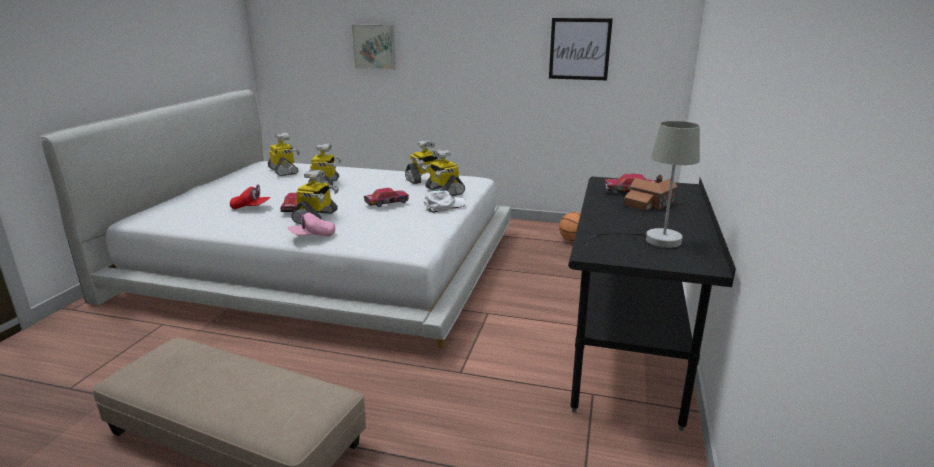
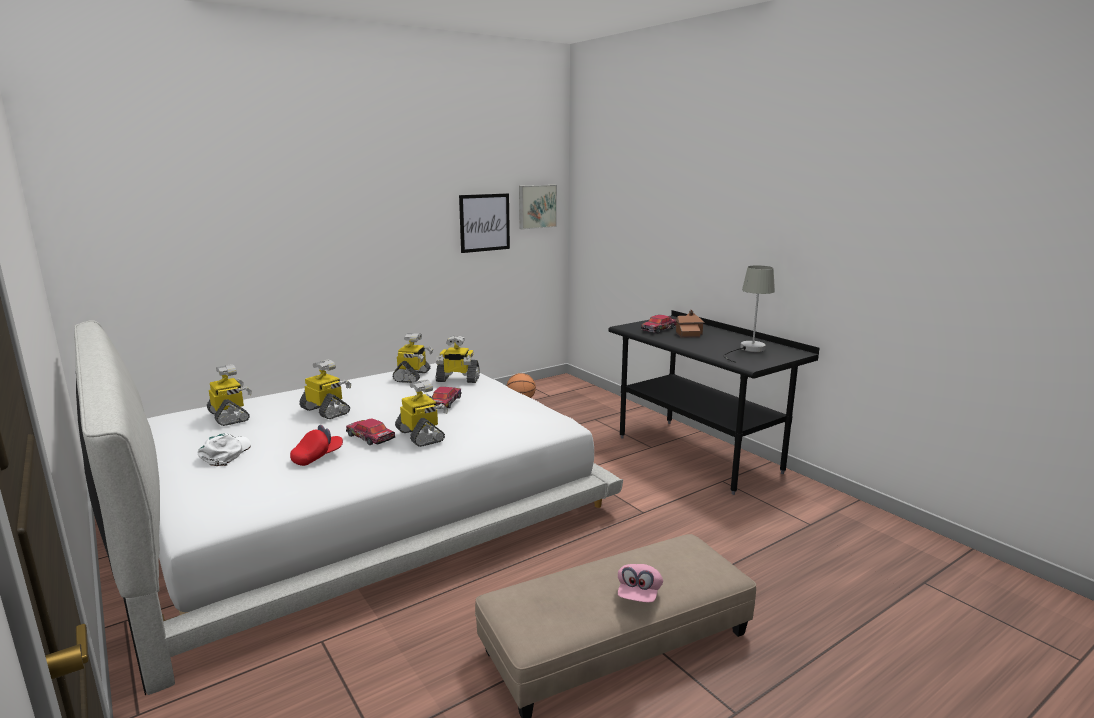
camera: 50 degrees left, 5 degrees down
toy robot [268,132,300,176] -> toy robot turned 45 degrees clockwise [207,364,252,426]
pink cap [288,211,335,236] -> pink cap moved to [618,564,663,602]
picture [352,25,395,70] -> picture moved to [519,185,557,230]
white cap [424,190,465,213] -> white cap moved to [198,433,251,466]

